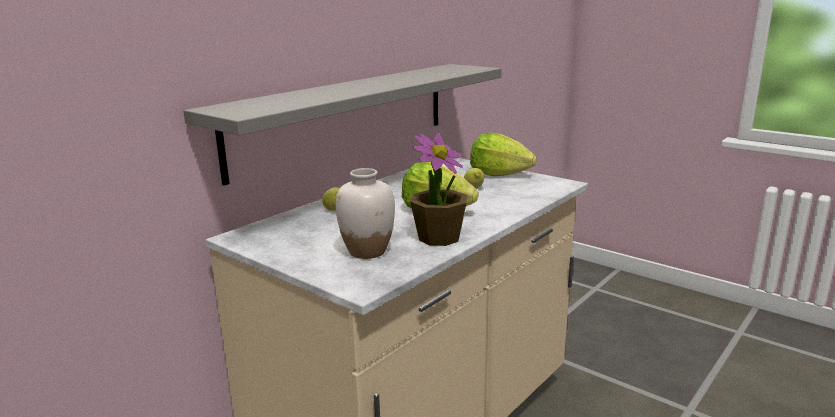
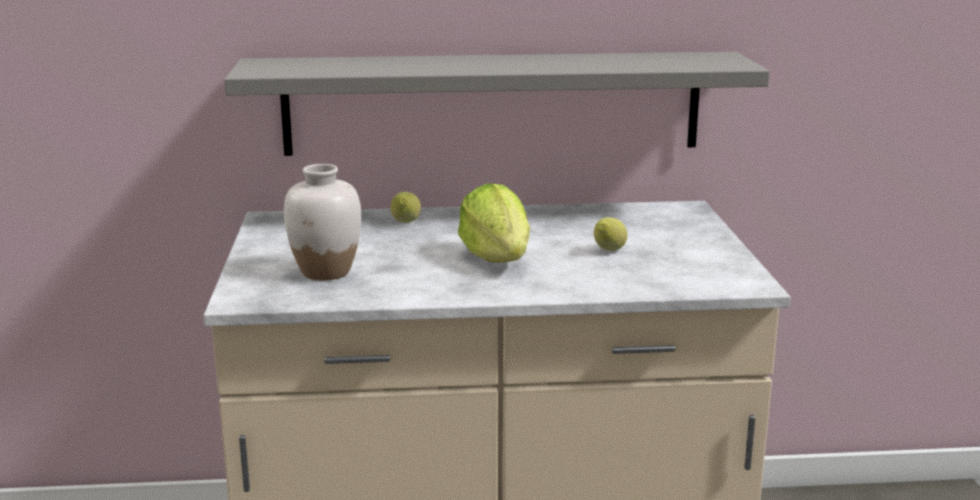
camera: 45 degrees right, 0 degrees up
potted plant [410,132,468,246] -> none
lettuce [470,133,537,176] -> none

